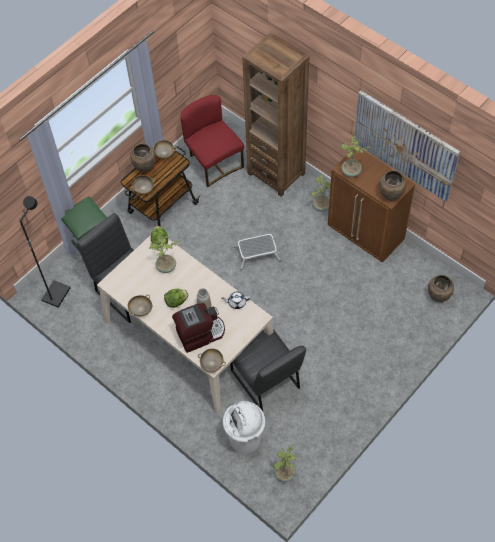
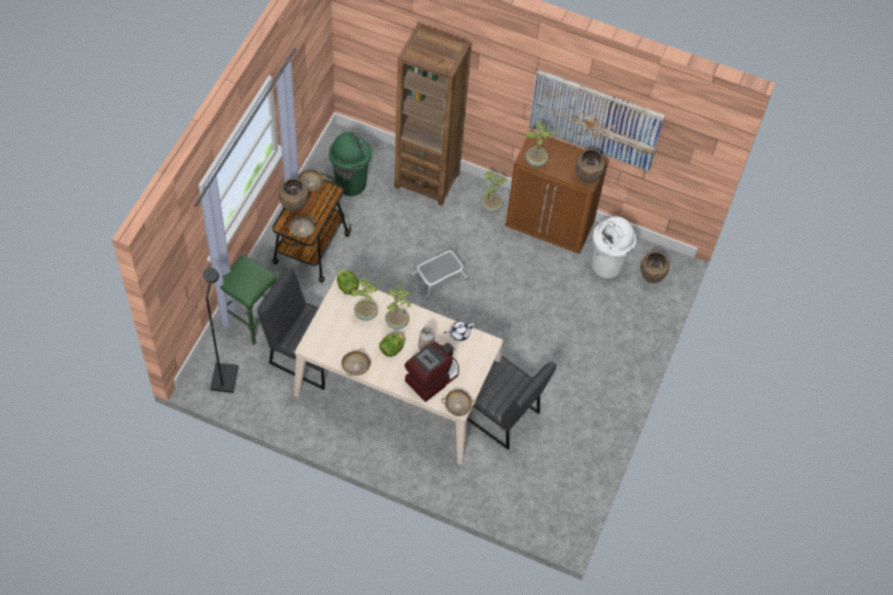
camera: 25 degrees left, 0 degrees up
red chair [180,95,244,188] -> green trash can [329,132,372,196]
white trash can [223,401,266,454] -> white trash can moved to [591,216,637,278]
potted plant [273,444,297,482] -> potted plant moved to [385,282,411,330]

